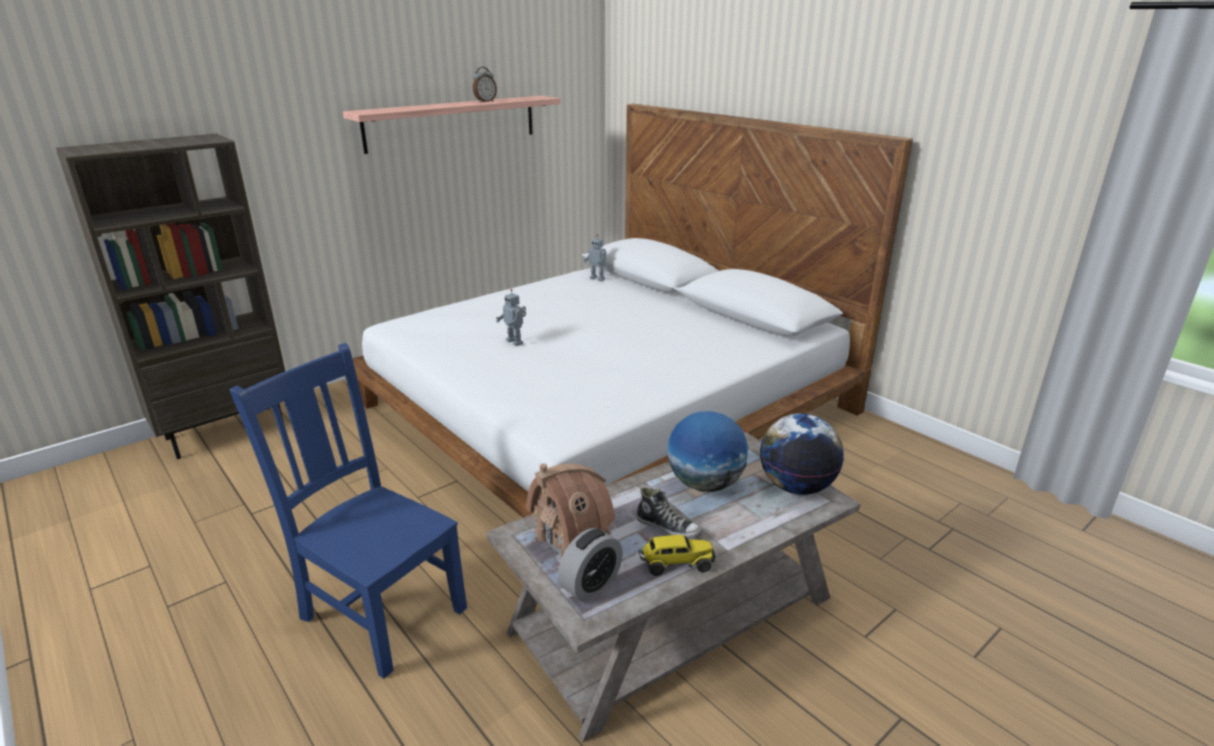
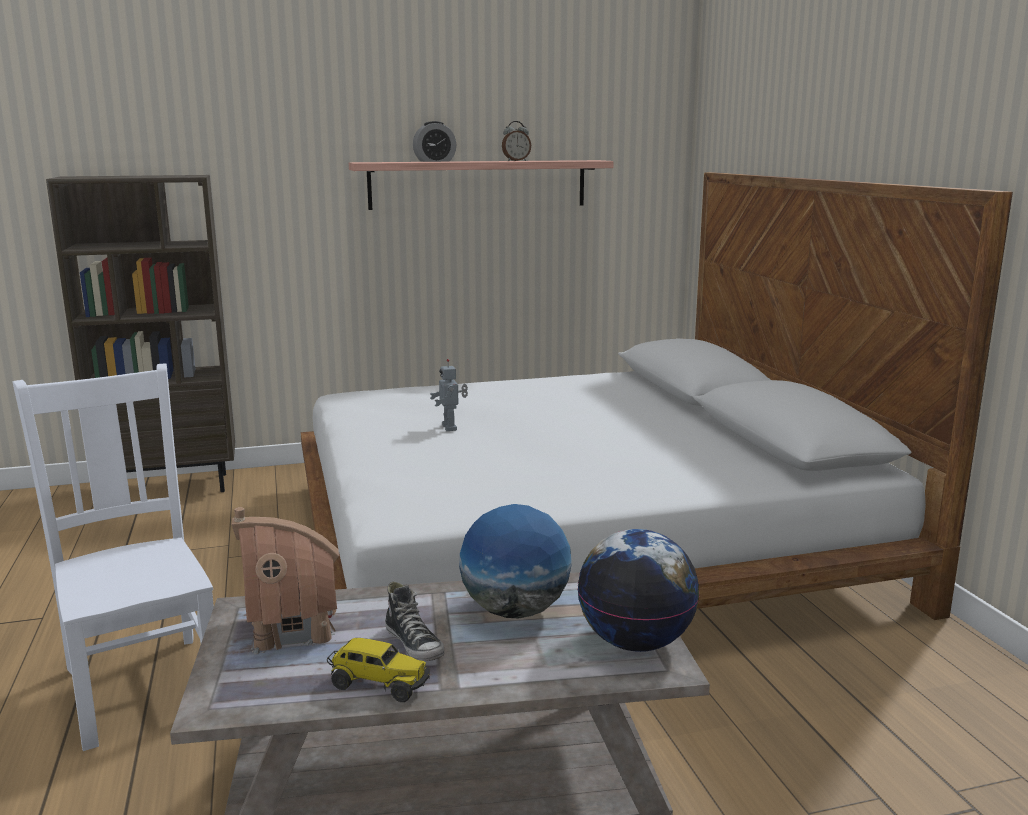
camera: 25 degrees right, 10 degrees down
blue chair [230,343,467,679] -> white chair [13,363,214,751]
alarm clock [558,528,623,602] -> alarm clock moved to [413,121,456,162]
toy robot [584,234,606,281] -> none

